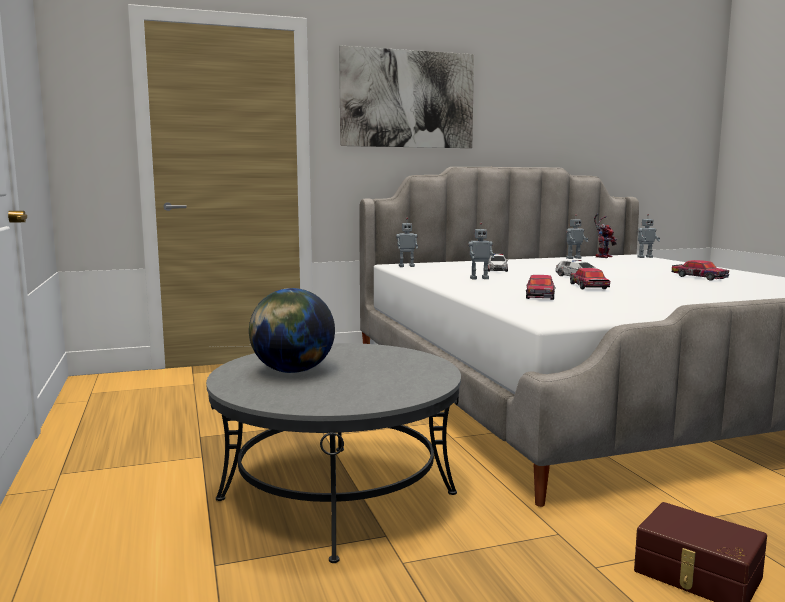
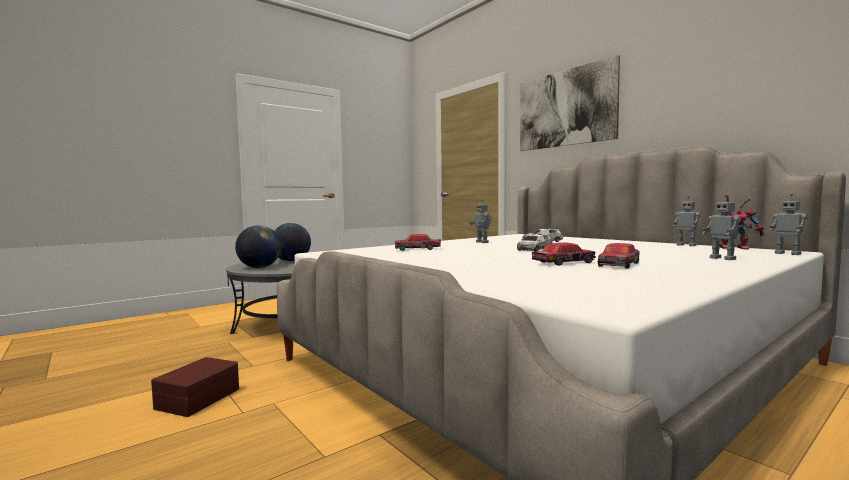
camera: 70 degrees right, 5 degrees down
toy robot [396,218,418,267] -> toy robot moved to [702,194,741,260]
toy car [570,268,610,289] -> toy car moved to [532,243,596,266]
none -> globe [235,225,281,268]

